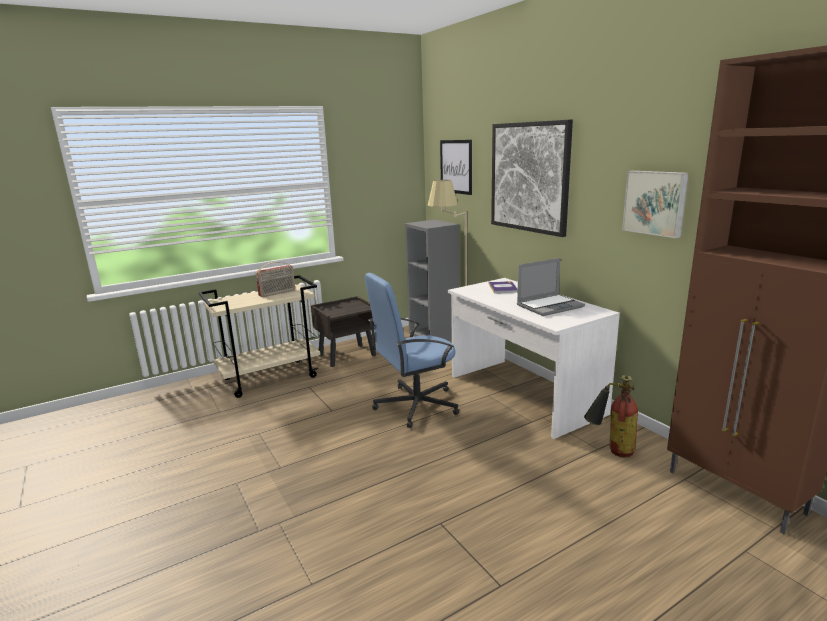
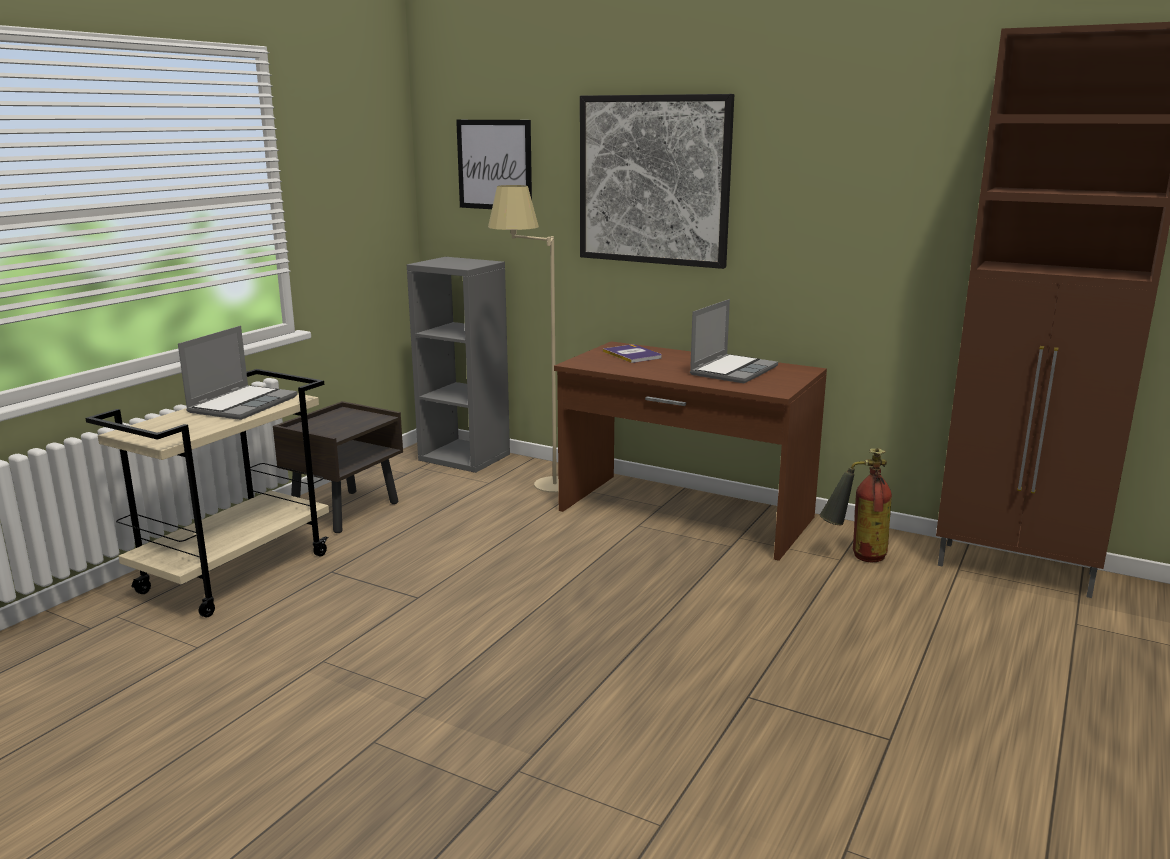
camera: 30 degrees left, 0 degrees up
radio [256,262,295,297] -> laptop [178,326,297,420]
blue office chair [365,273,459,428] -> none
white desk [448,278,620,439] -> brown desk [554,341,827,561]
picture [622,171,689,238] -> none

